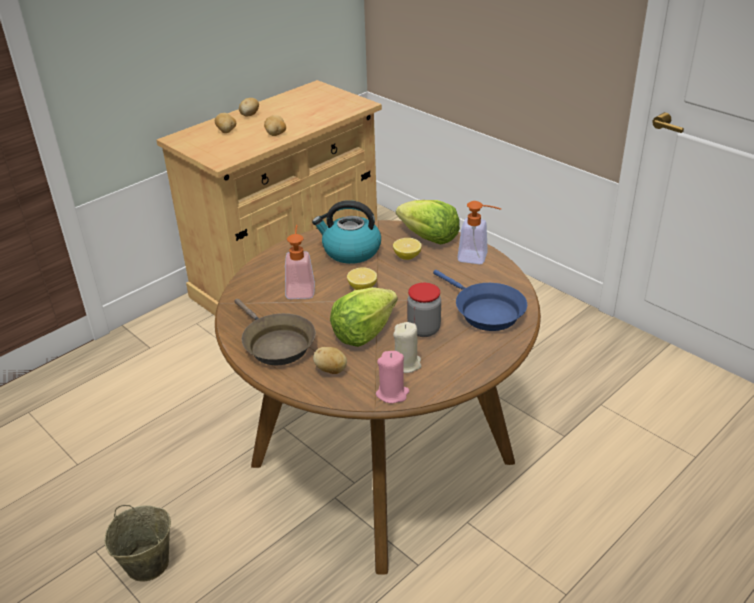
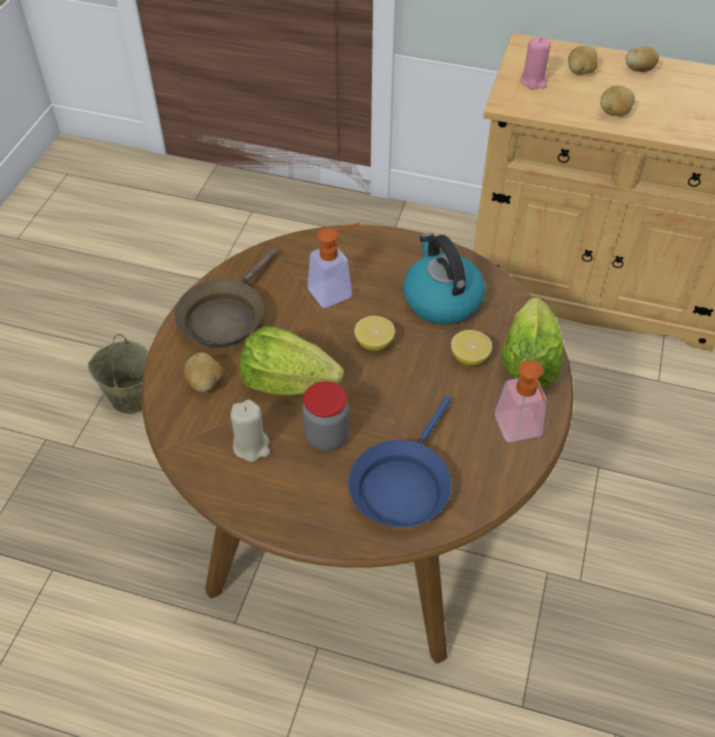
camera: 60 degrees right, 15 degrees up
pink candle [376,351,409,403] -> pink candle moved to [520,37,551,89]

